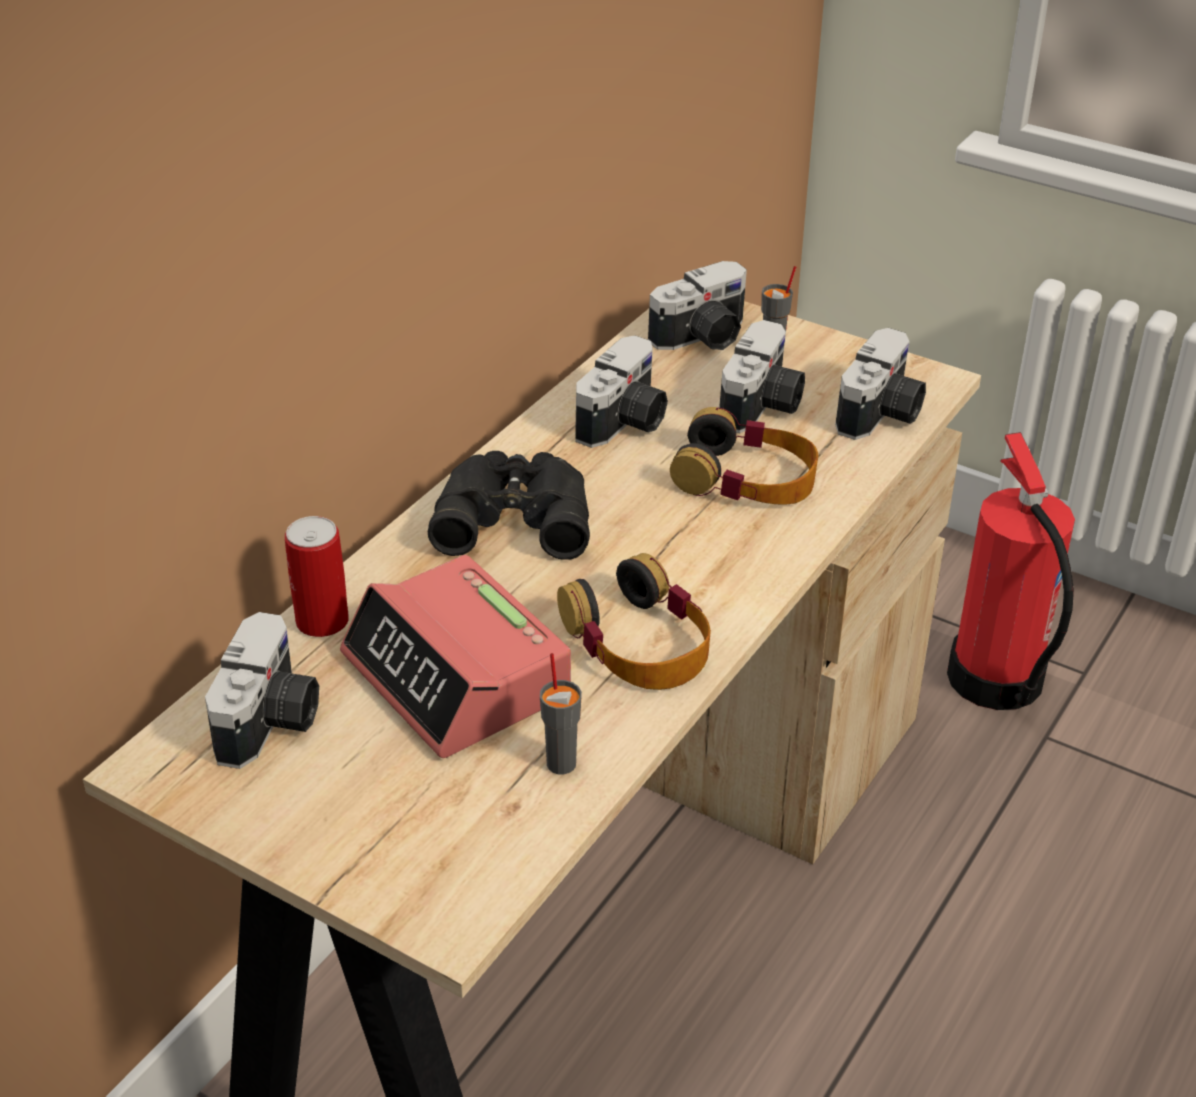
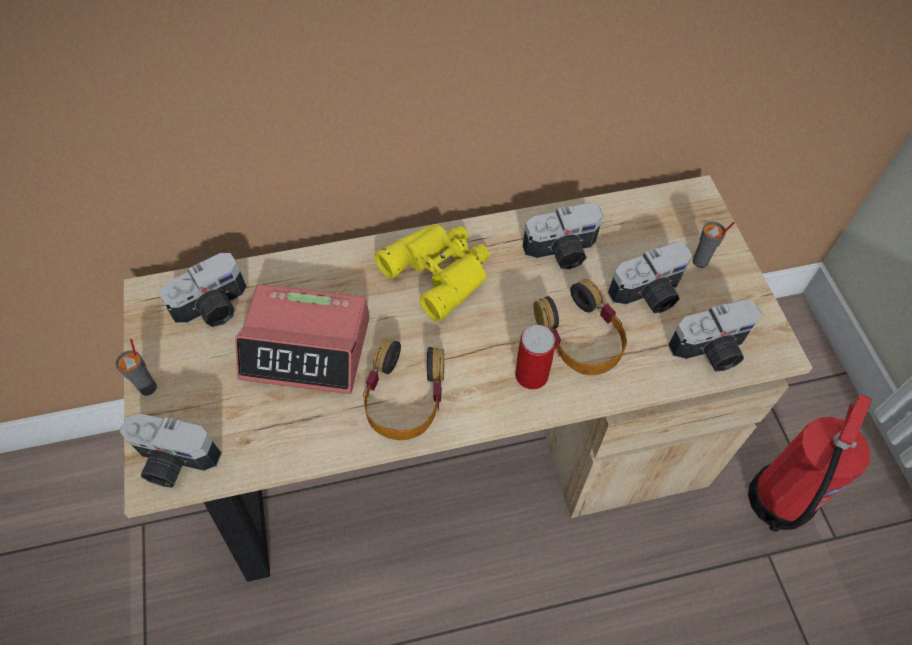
camera: 45 degrees right, 20 degrees up
can [285,516,349,637] -> can moved to [515,325,556,390]
alarm clock [340,555,571,758] -> alarm clock turned 90 degrees counterclockwise [235,284,370,394]
black binoculars [427,451,590,560] -> yellow binoculars [375,225,490,322]
grey cup [540,653,582,774] -> grey cup moved to [115,339,157,396]
camera [648,261,747,350] -> camera moved to [119,413,222,488]

